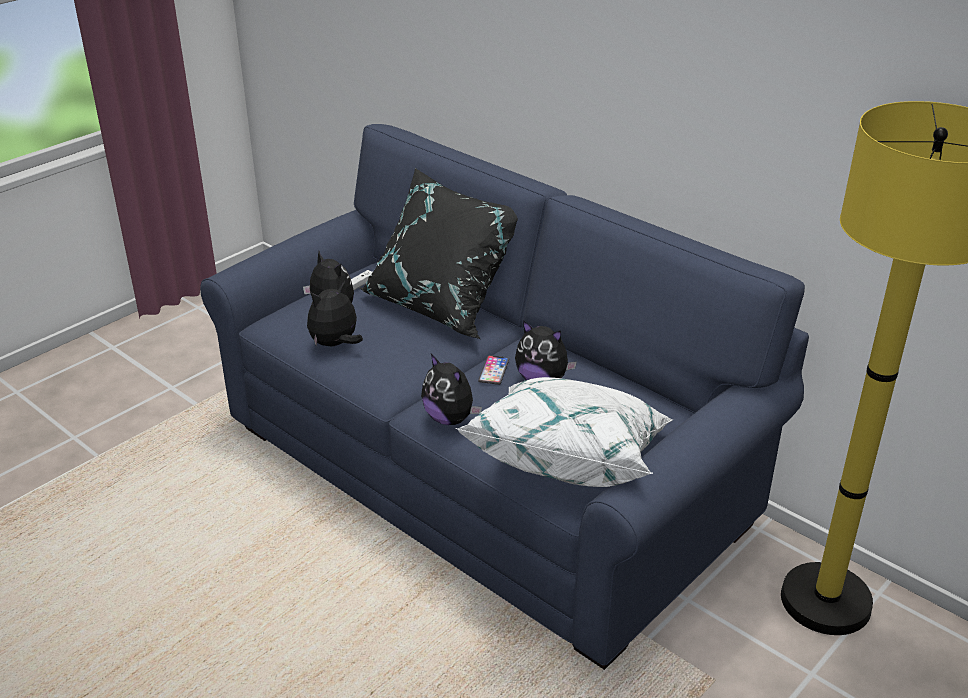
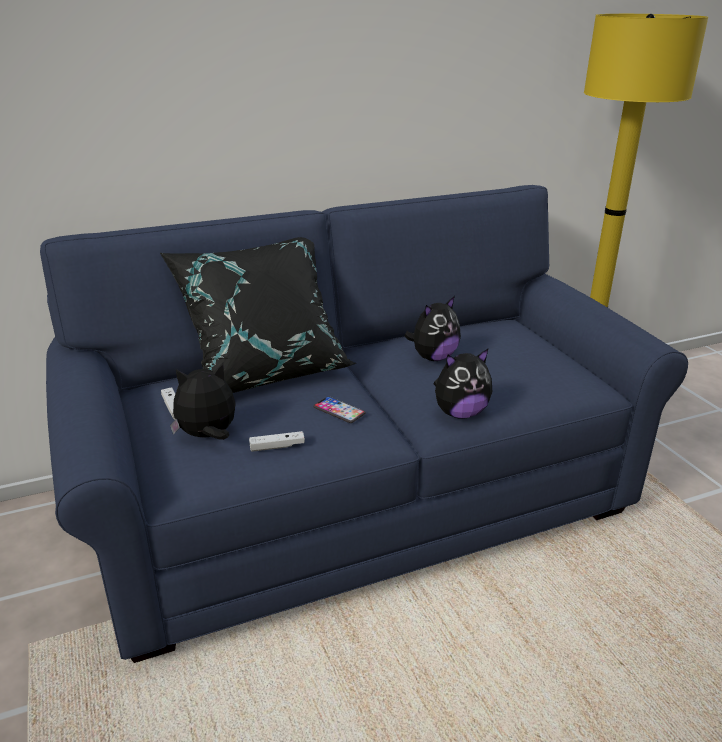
camera: 65 degrees left, 5 degrees down
plush toy [307,281,363,346] -> white game controller [249,431,305,452]
white pillow [456,377,673,487] -> none
phone [478,355,509,385] -> phone moved to [313,396,366,423]

